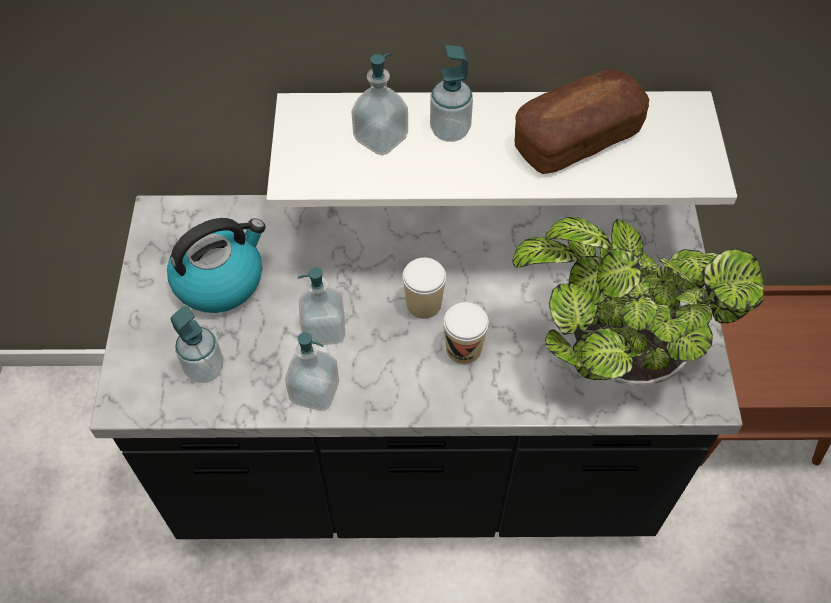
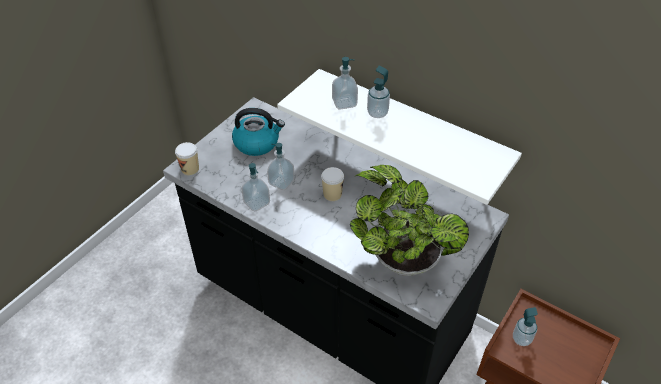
camera: 35 degrees right, 10 degrees down
soap dispenser [171,305,224,383] -> soap dispenser moved to [513,307,538,346]
cup [444,302,489,364] -> cup moved to [175,142,199,175]
bread [514,70,649,174] -> none

